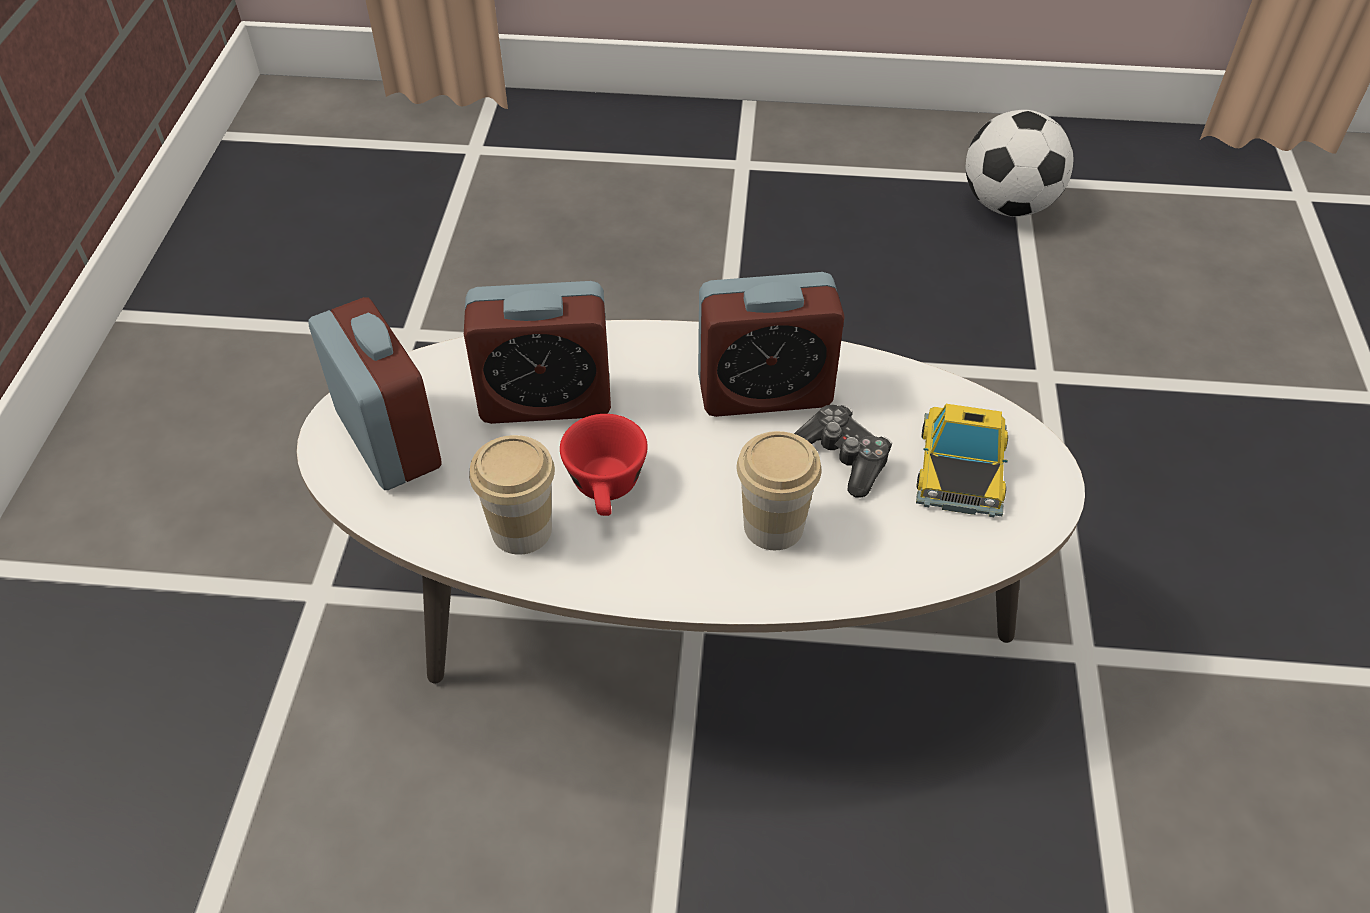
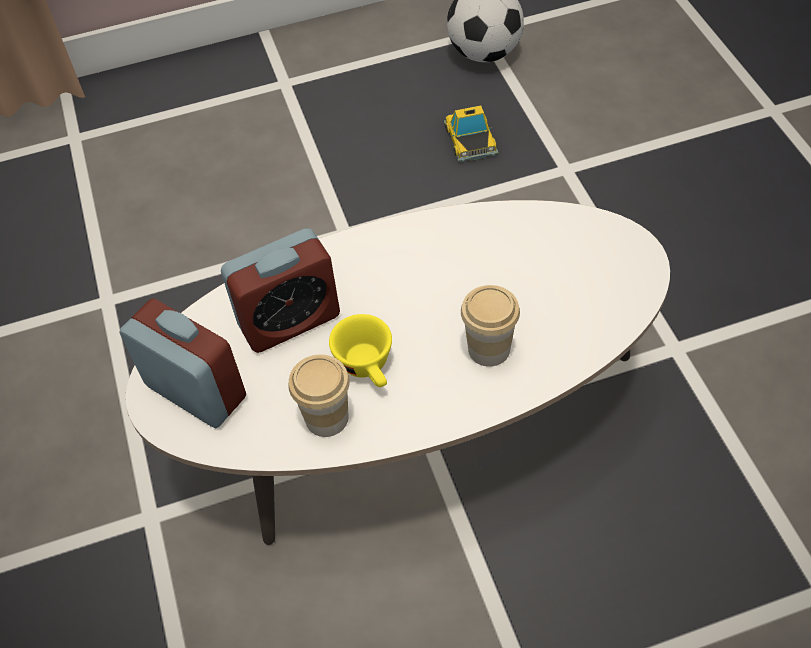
camera: 20 degrees left, 5 degrees up
red cup [560,414,648,516] -> yellow cup [329,314,392,387]
alarm clock [698,272,845,417] -> none
game controller [794,405,892,498] -> none
toy car [916,404,1008,517] -> toy car moved to [444,106,499,162]

